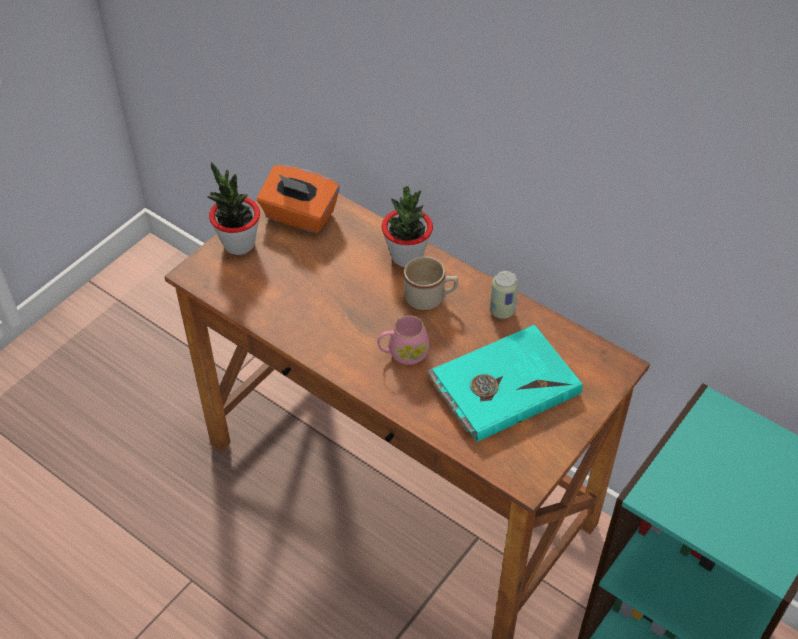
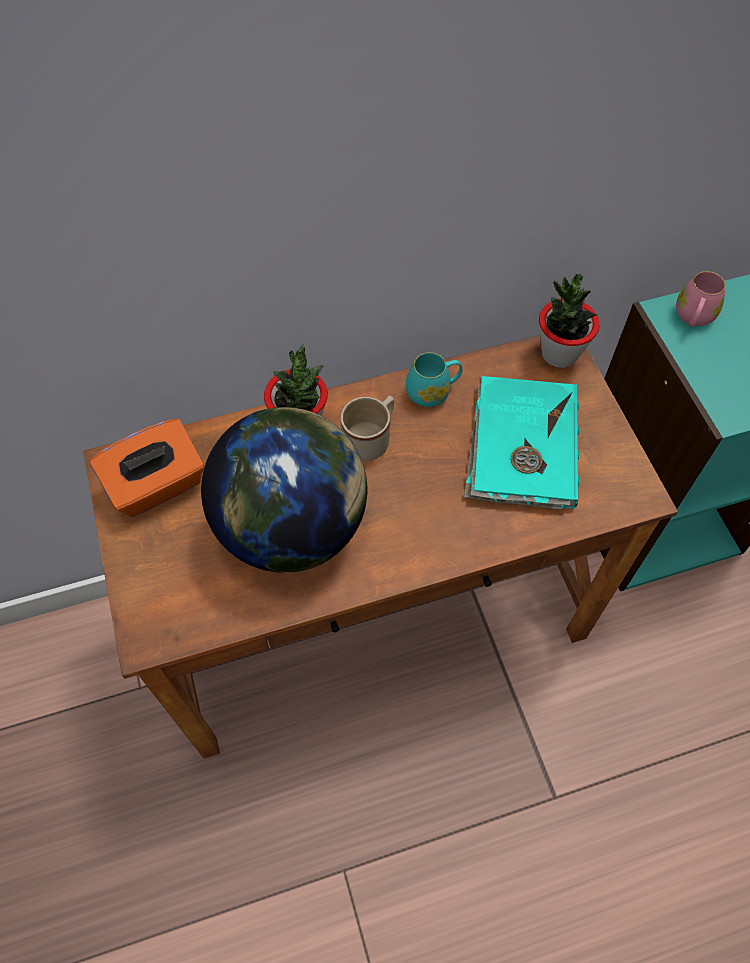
camera: 55 degrees left, 10 degrees up
potted plant [208,162,260,255] -> potted plant moved to [539,273,600,368]
pink mug [378,315,429,365] -> pink mug moved to [676,271,726,327]
can [490,270,519,319] -> turquoise mug [406,352,463,407]
none -> globe [201,407,367,573]

